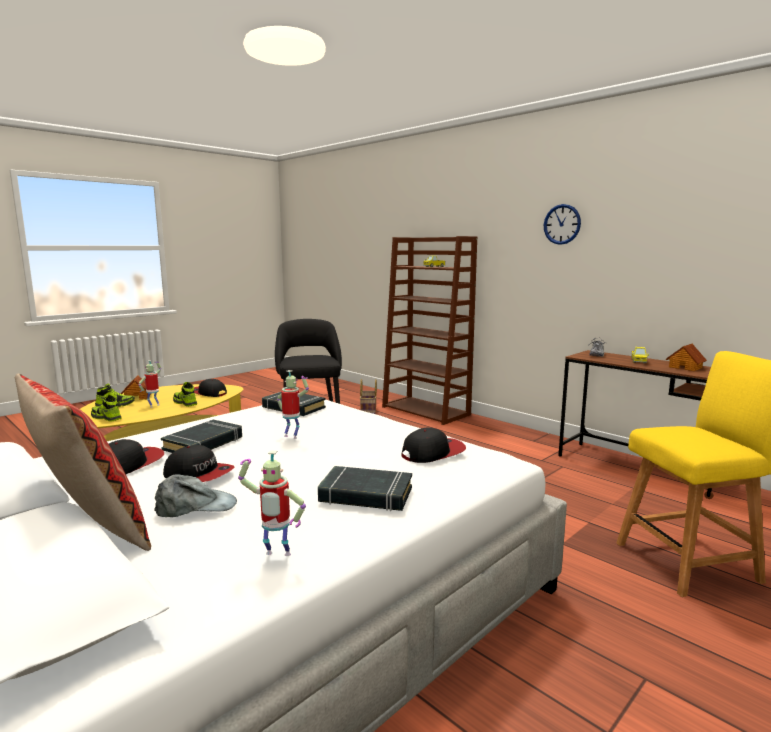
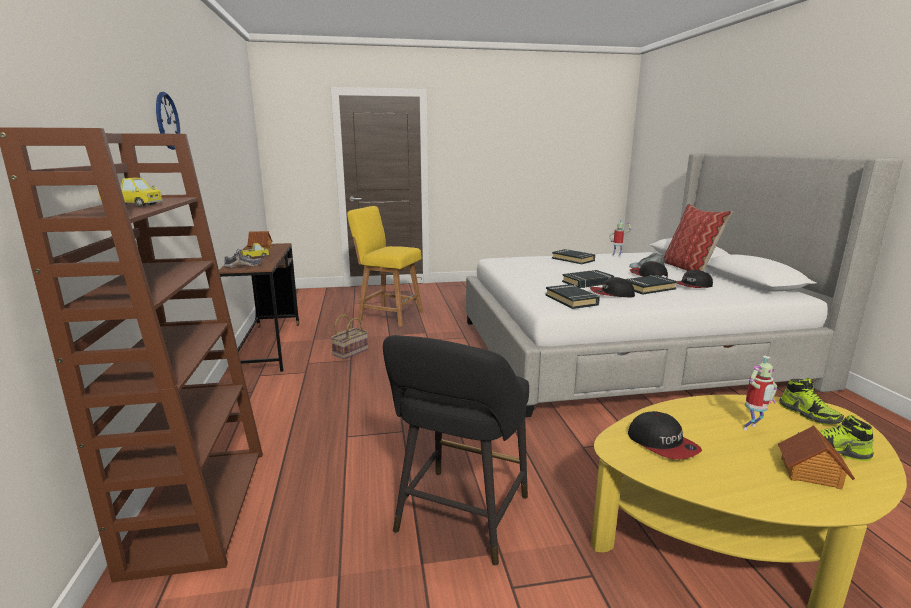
camera: 145 degrees left, 5 degrees up
shoe [173,382,197,407] -> none
toy robot [277,370,309,439] -> black book [562,270,614,288]
basket [360,379,377,414] -> basket moved to [330,314,368,359]
cap [401,427,466,463] -> cap moved to [590,277,635,297]

